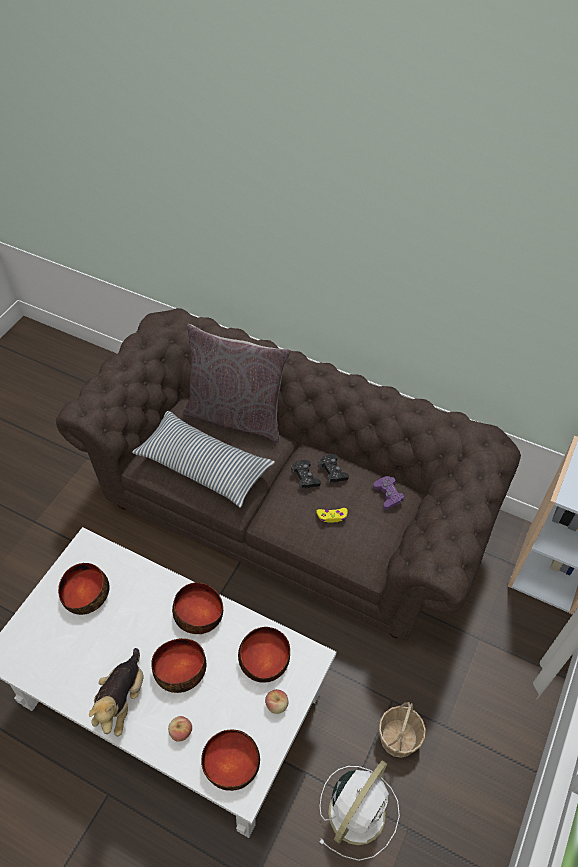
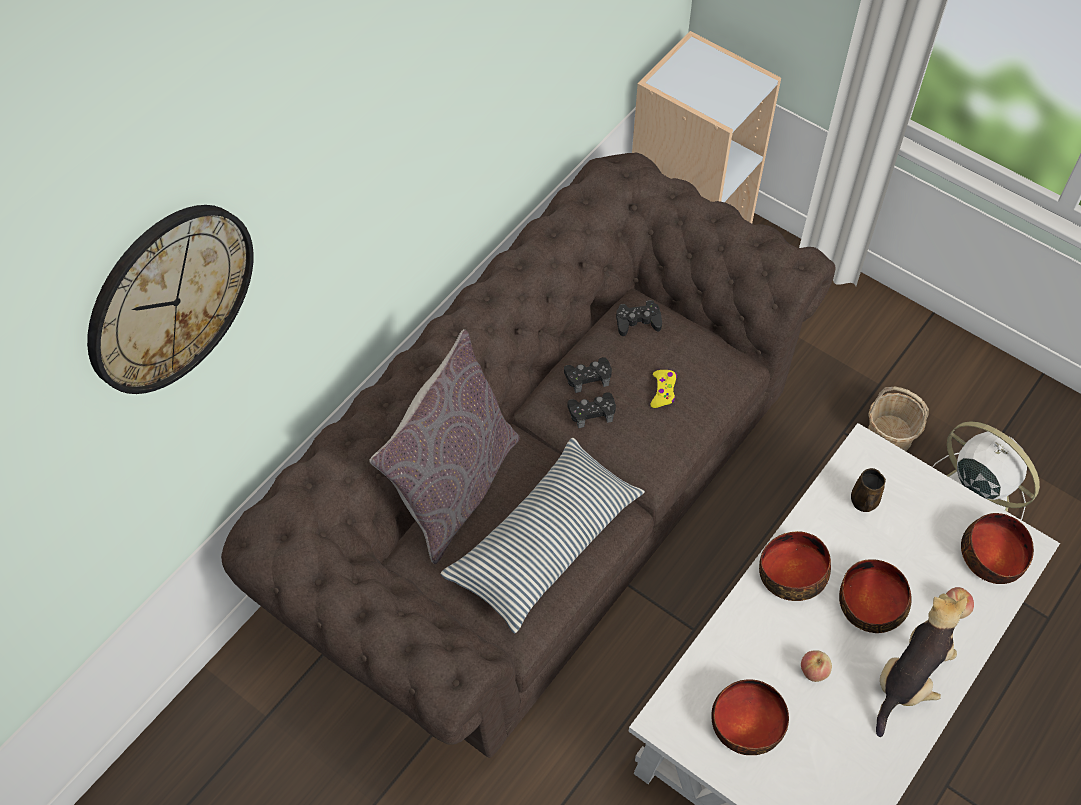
camera: 80 degrees left, 5 degrees up
plush toy [89,648,144,736] -> plush toy turned 75 degrees counterclockwise [876,594,967,737]
bowl [238,627,290,683] -> brown mug [851,468,886,512]
apple [265,689,288,714] -> apple moved to [801,650,832,682]
purple game controller [373,476,404,510] -> black game controller [616,300,662,336]
none -> wall clock [87,205,254,394]

